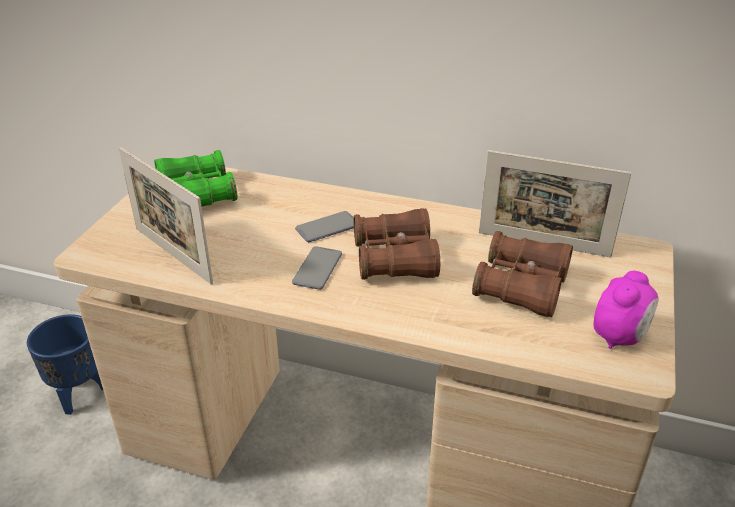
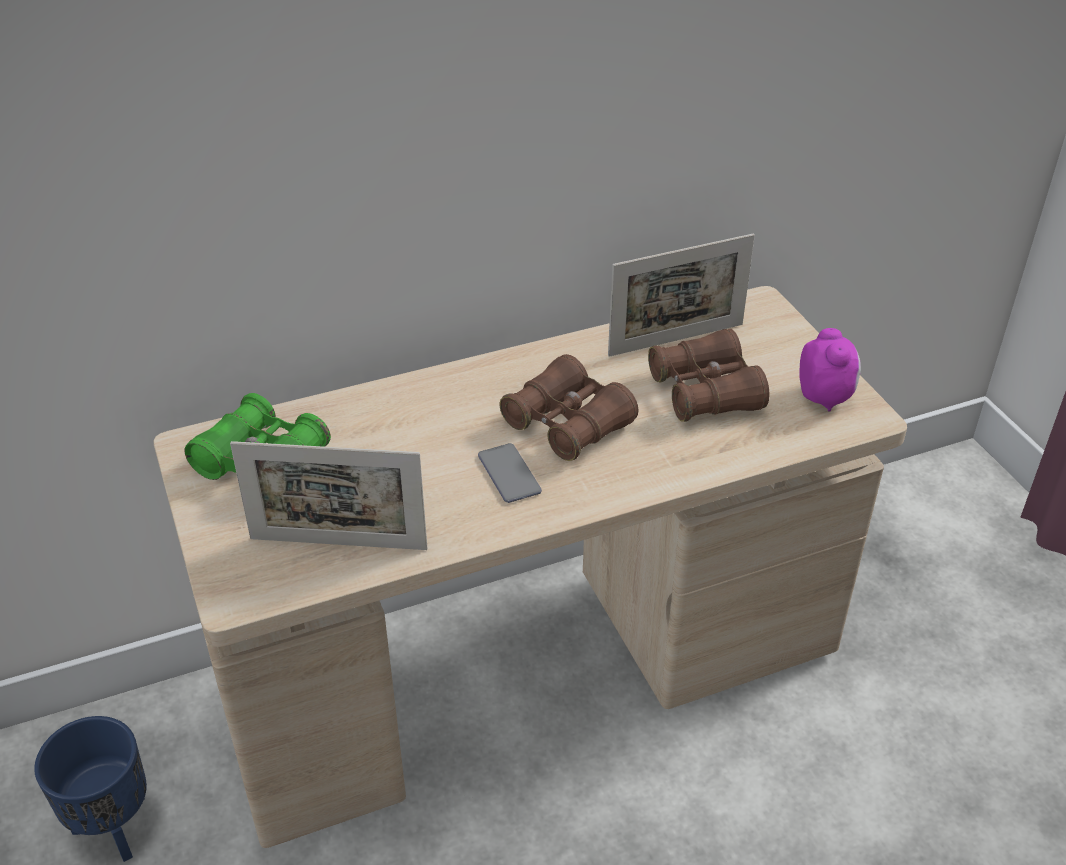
camera: 40 degrees left, 5 degrees up
phone [295,211,354,242] -> none

